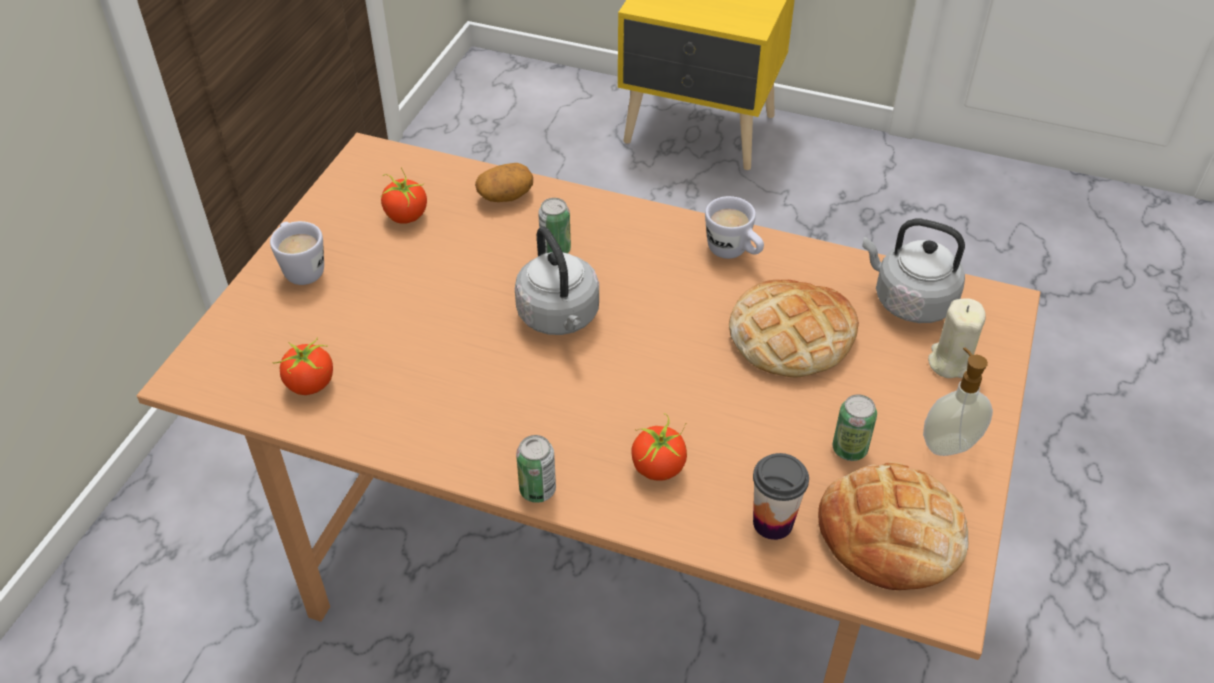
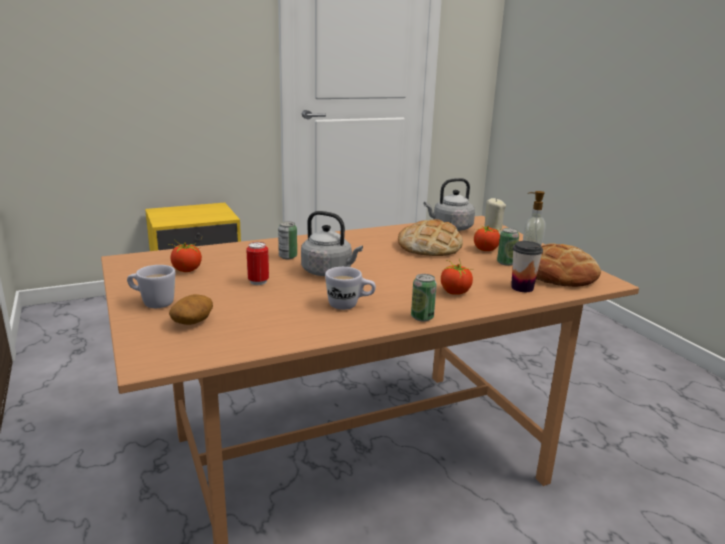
camera: 45 degrees left, 25 degrees down
tomato [272,337,333,395] -> tomato moved to [474,226,500,251]
potato [475,163,533,202] -> potato moved to [169,294,213,325]
white mug [705,196,764,259] -> white mug moved to [325,267,376,310]
none -> can [246,242,269,285]

